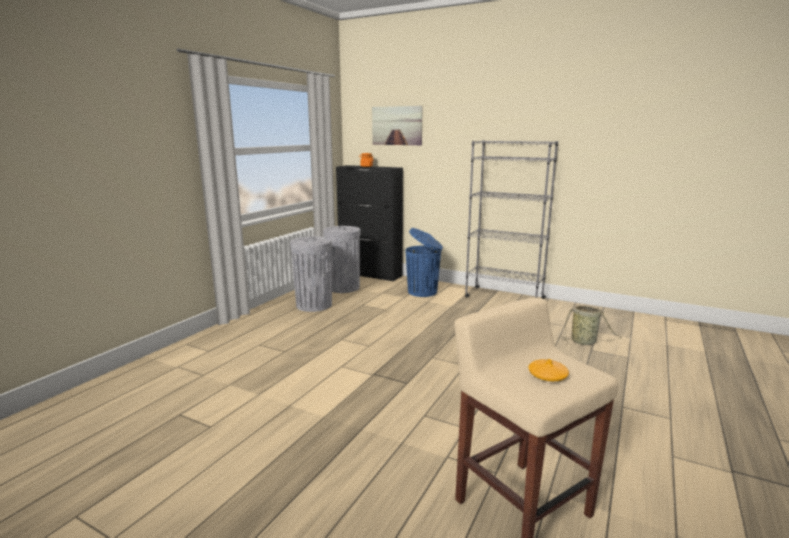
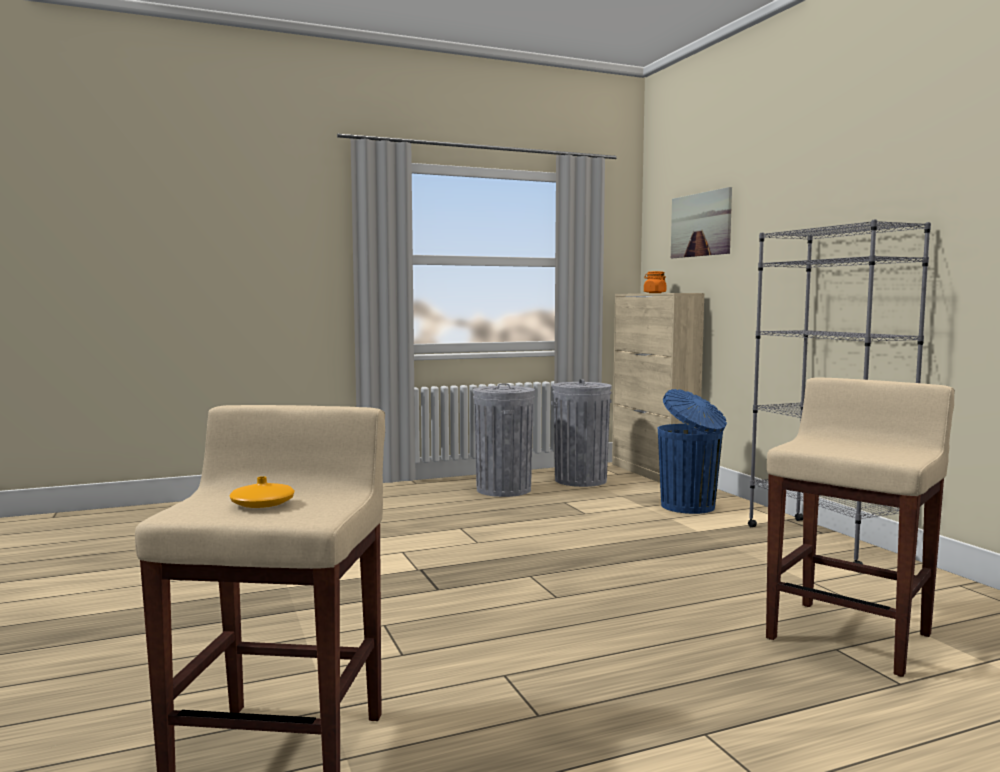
camera: 40 degrees right, 10 degrees down
black cabinet [336,165,403,281] -> beige cabinet [612,293,704,483]
basket [559,306,622,345] -> beige stool [766,377,955,677]

